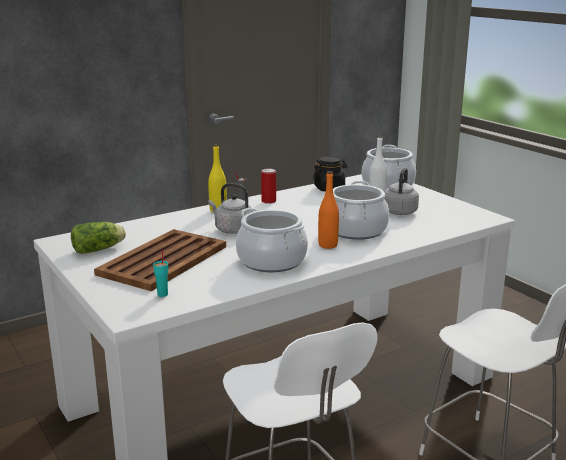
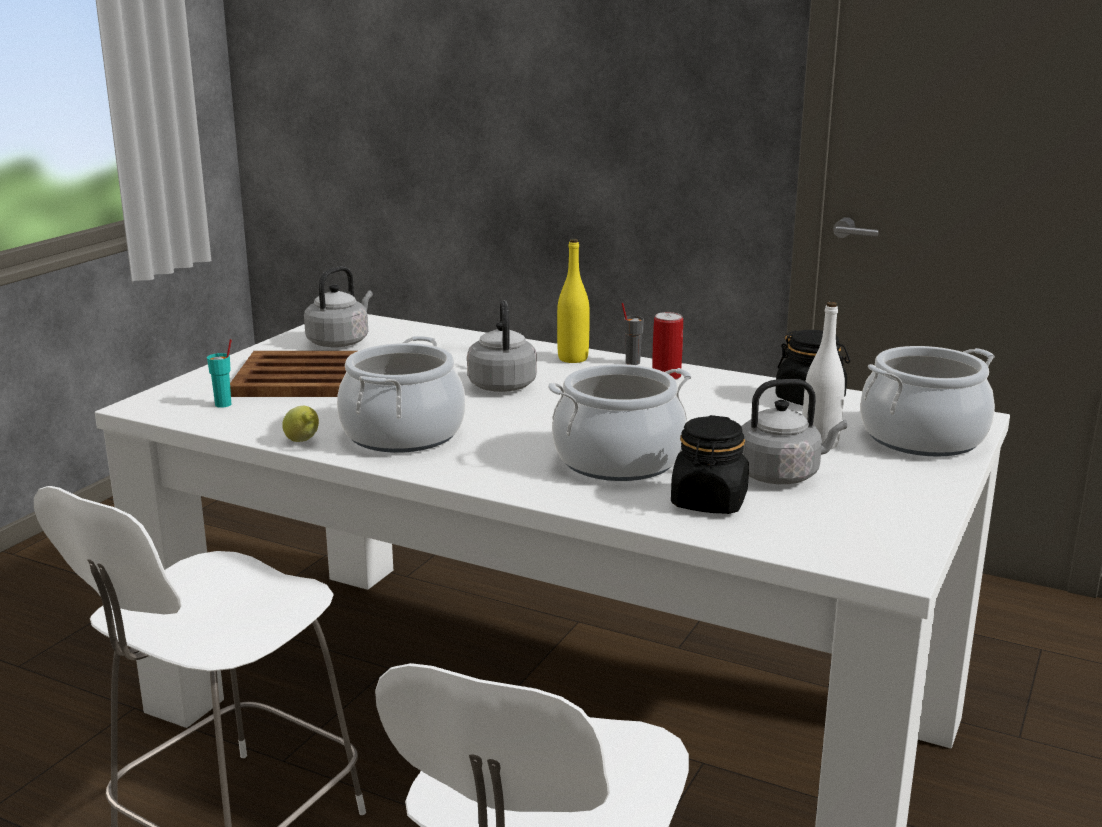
camera: 60 degrees right, 0 degrees up
lettuce [71,222,126,254] -> grey kettle [304,266,373,348]
orange bottle [318,171,339,249] -> none
none -> lemon [282,406,319,442]
none -> black jar [671,415,749,514]

